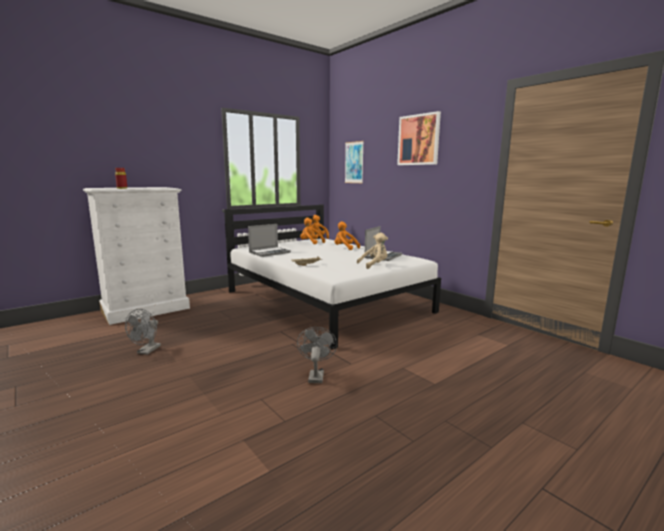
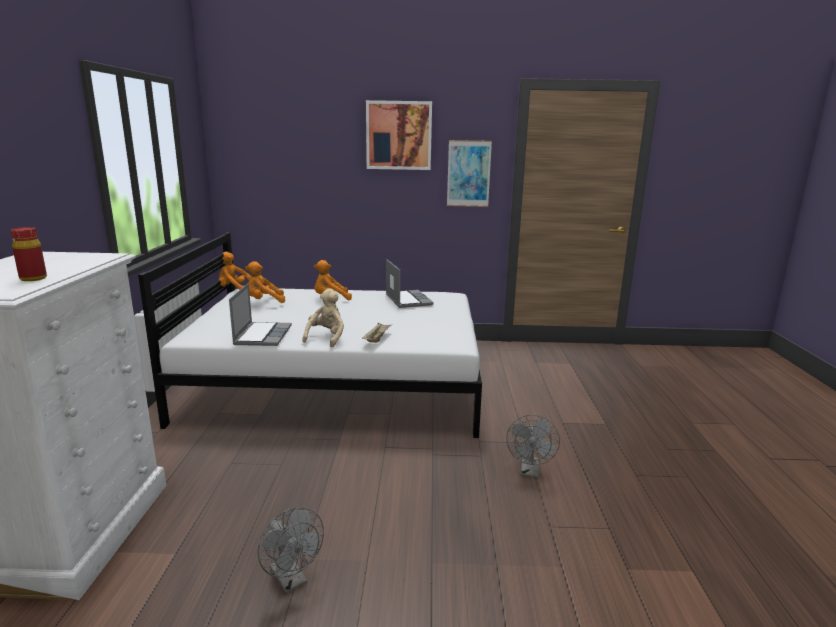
camera: 50 degrees left, 5 degrees up
grey fan [297,327,337,383] -> grey fan turned 120 degrees counterclockwise [507,415,560,478]
picture [345,141,364,183] -> picture moved to [447,140,492,207]
beige plush toy [357,233,388,269] -> beige plush toy moved to [302,288,344,347]

